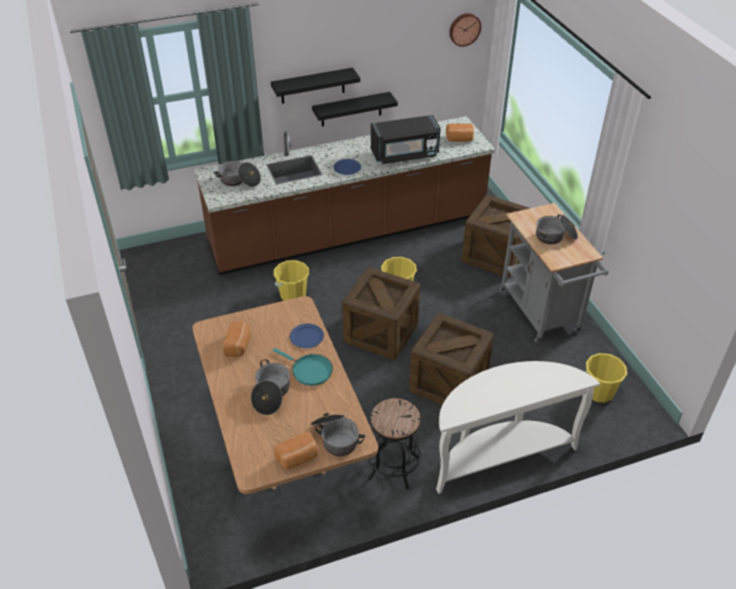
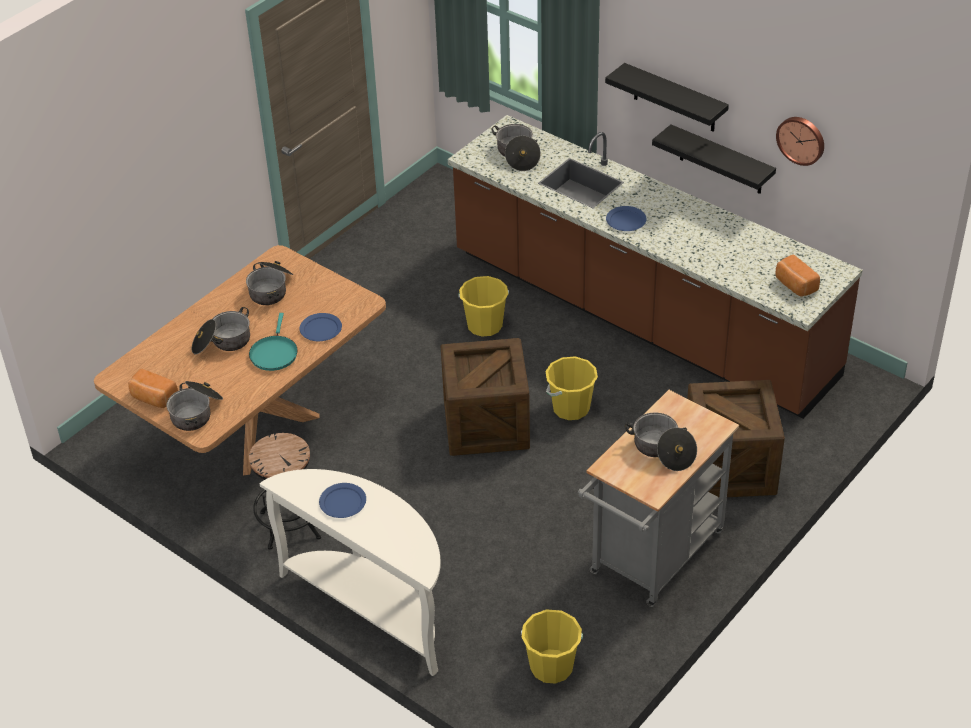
camera: 60 degrees right, 0 degrees up
bread [223,322,251,357] -> cooking pot [246,261,294,305]
black microwave [371,115,441,164] -> none
crate [409,313,494,405] -> none
wall clock [449,13,481,47] -> wall clock moved to [776,117,824,166]
none -> blue plate [319,483,366,518]

